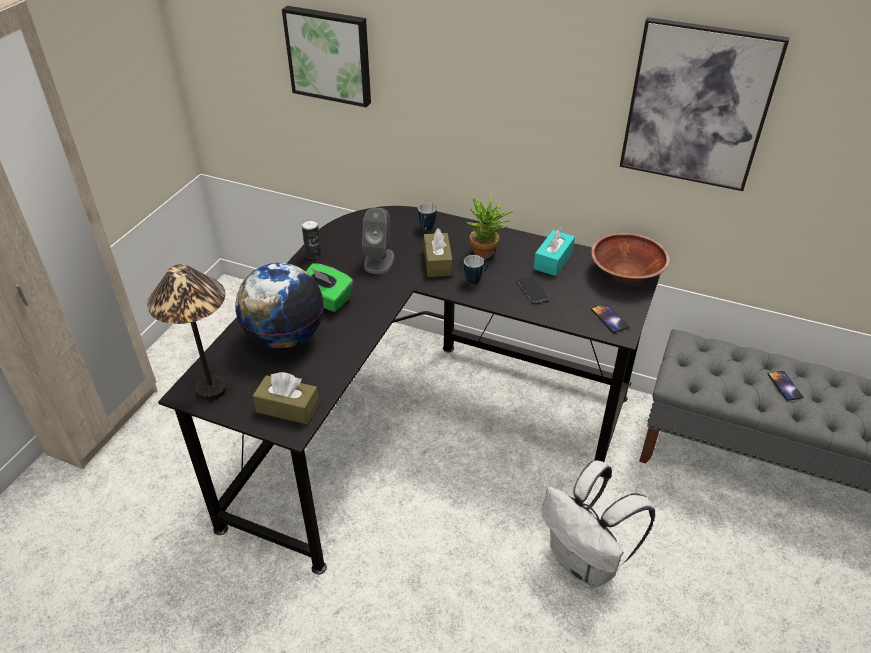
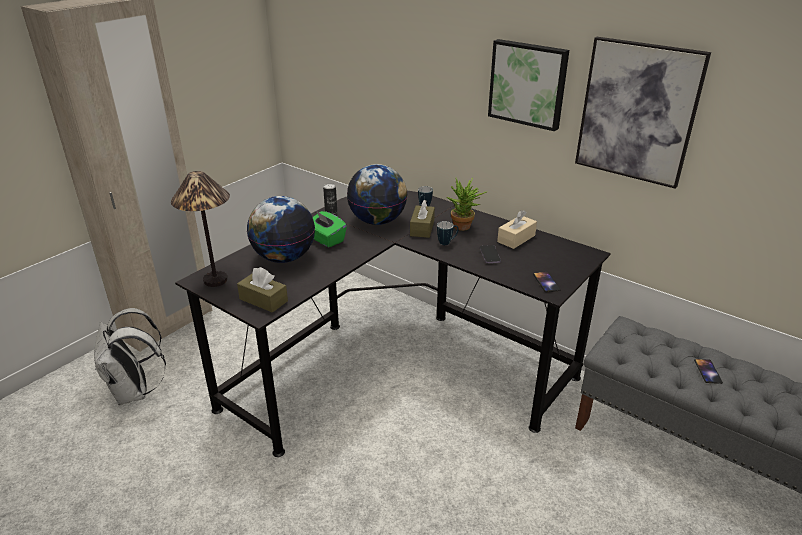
camera: 15 degrees right, 10 degrees down
picture [282,6,371,107] -> picture moved to [488,39,569,131]
grey speaker [362,208,395,274] -> globe [347,164,408,225]
turquoise tissue box [533,227,575,276] -> beige tissue box [497,210,537,249]
white backpack [542,460,655,589] -> white backpack moved to [94,308,166,405]
brown bowl [591,233,670,283] -> none

